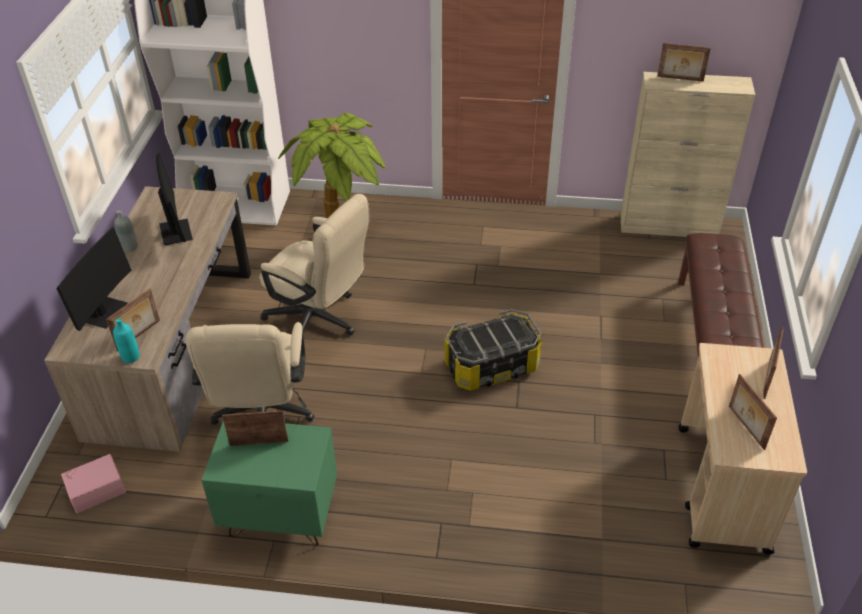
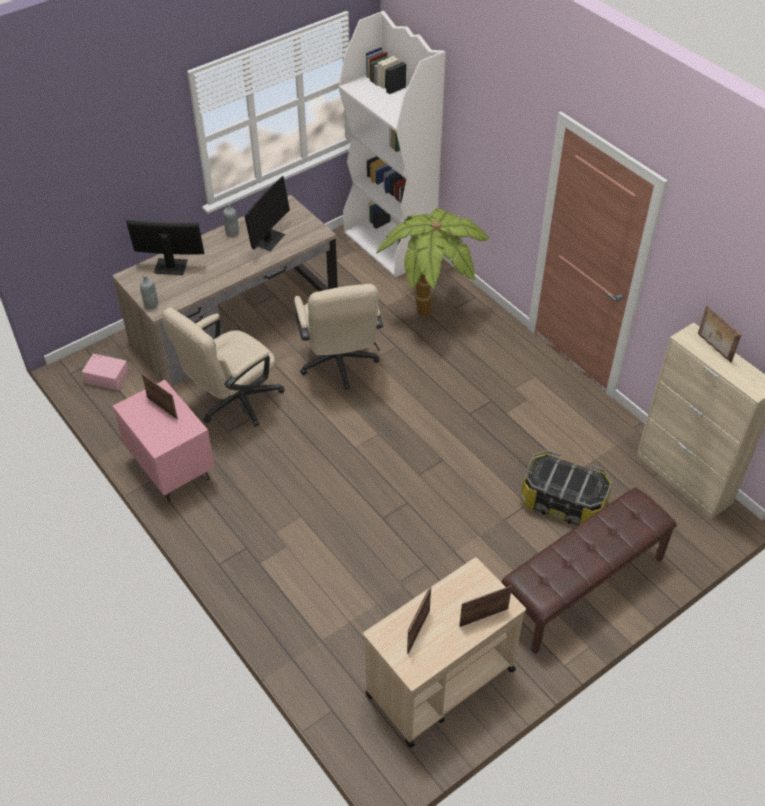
camera: 45 degrees right, 5 degrees up
monitor [56,227,131,331] -> monitor turned 150 degrees counterclockwise [126,220,204,275]
picture frame [106,289,160,351] -> none
turquoise bottle [113,318,140,363] -> grey bottle [140,274,158,309]
green nightstand [201,421,337,546] -> pink nightstand [113,380,215,502]
storage box [445,309,542,391] -> storage box moved to [520,450,613,525]

